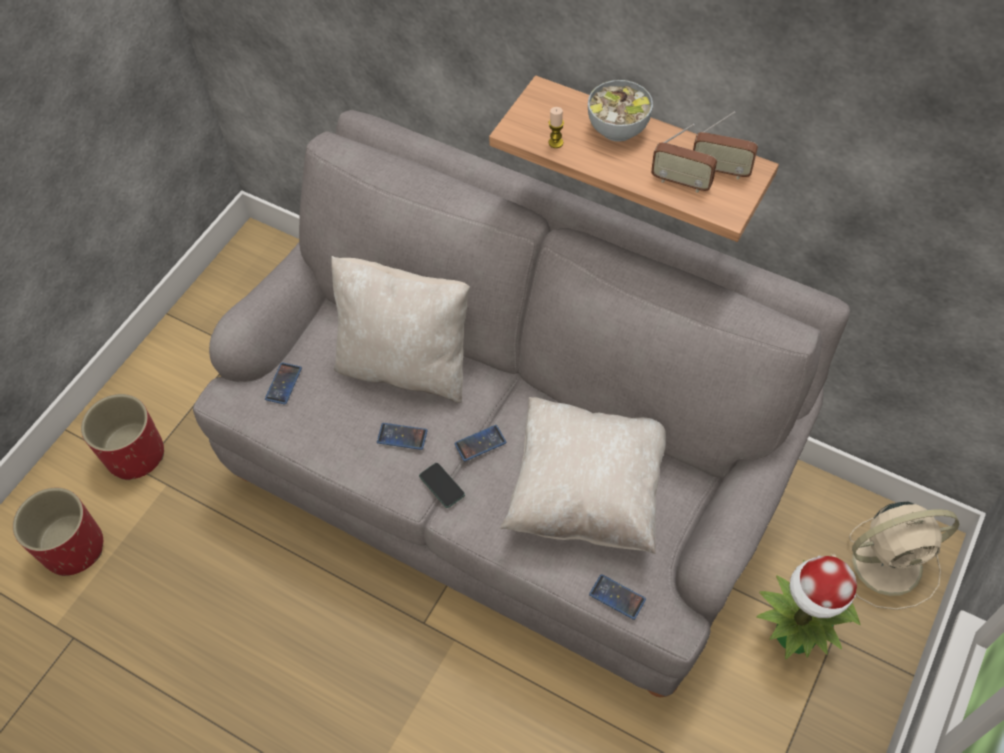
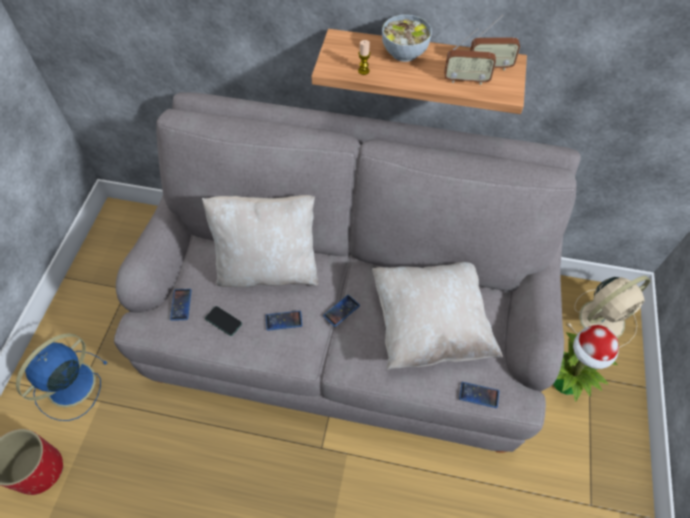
camera: 20 degrees left, 0 degrees up
red planter [81,394,164,480] -> blue fan [16,333,107,421]
phone [419,463,465,508] -> phone moved to [205,306,242,336]

